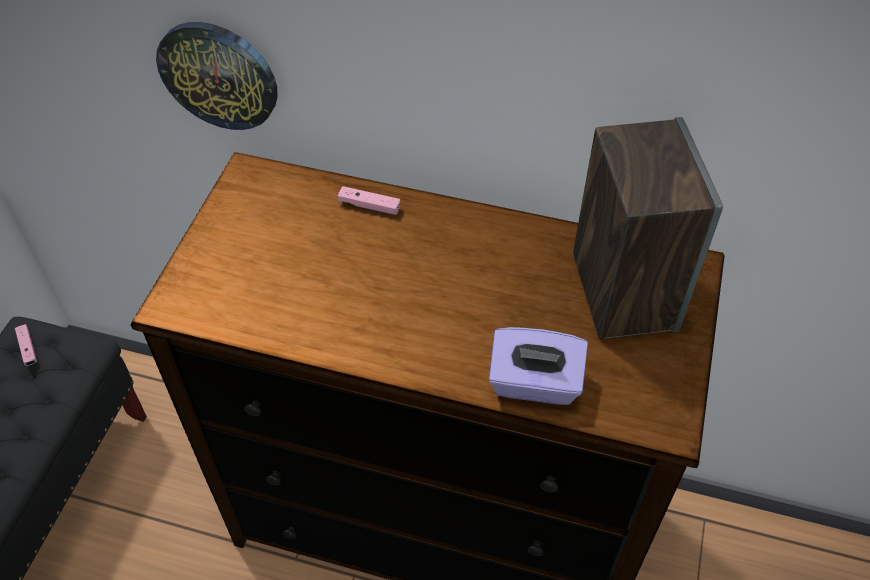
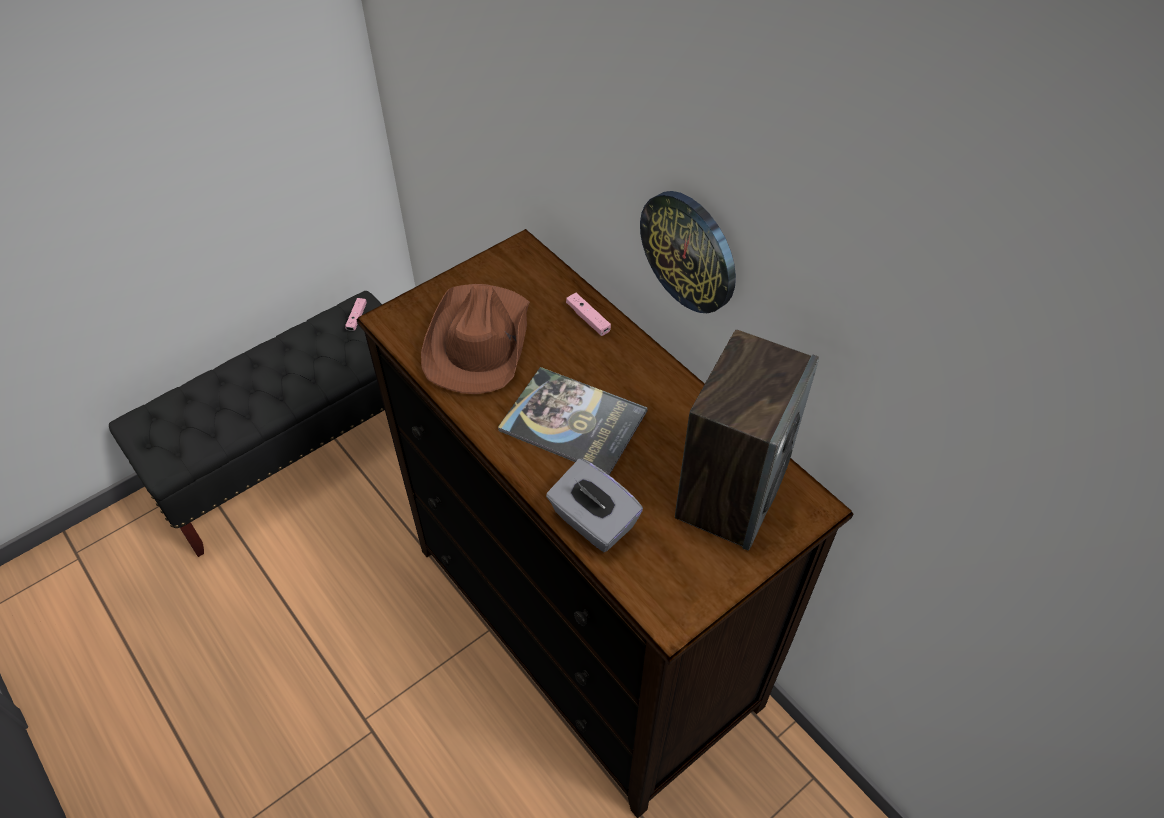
camera: 35 degrees right, 0 degrees up
wall clock [156,22,278,130] -> wall clock moved to [640,191,736,313]
purple tissue box [489,327,588,405] -> grey tissue box [546,458,643,552]
none -> brown hat [421,284,530,394]
none -> book [498,367,648,475]

